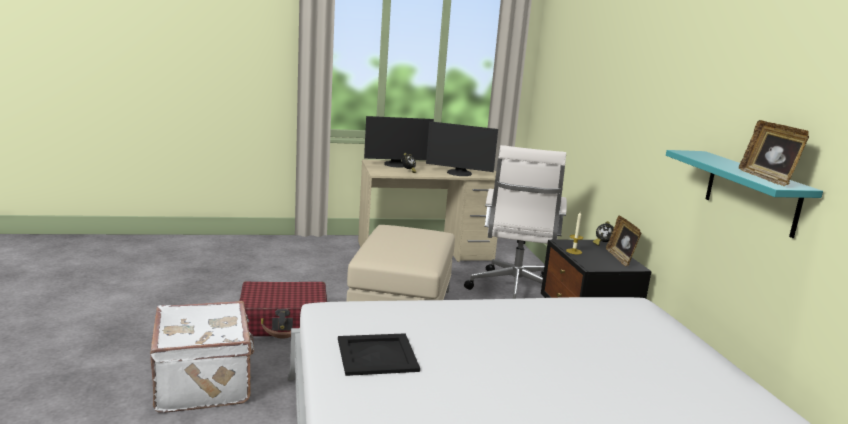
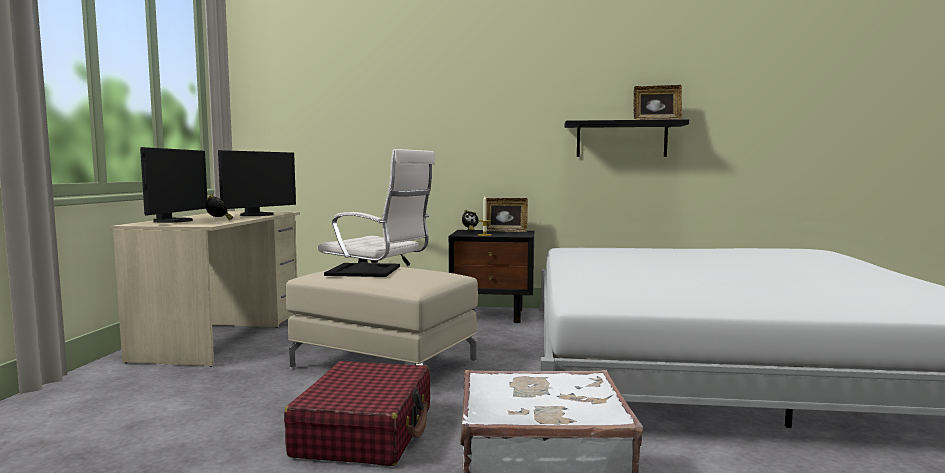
camera: 70 degrees left, 10 degrees down
black tray [338,333,420,376] -> black tray moved to [324,262,400,277]
turquoise shelf [666,150,823,238] -> black shelf [565,119,689,157]

